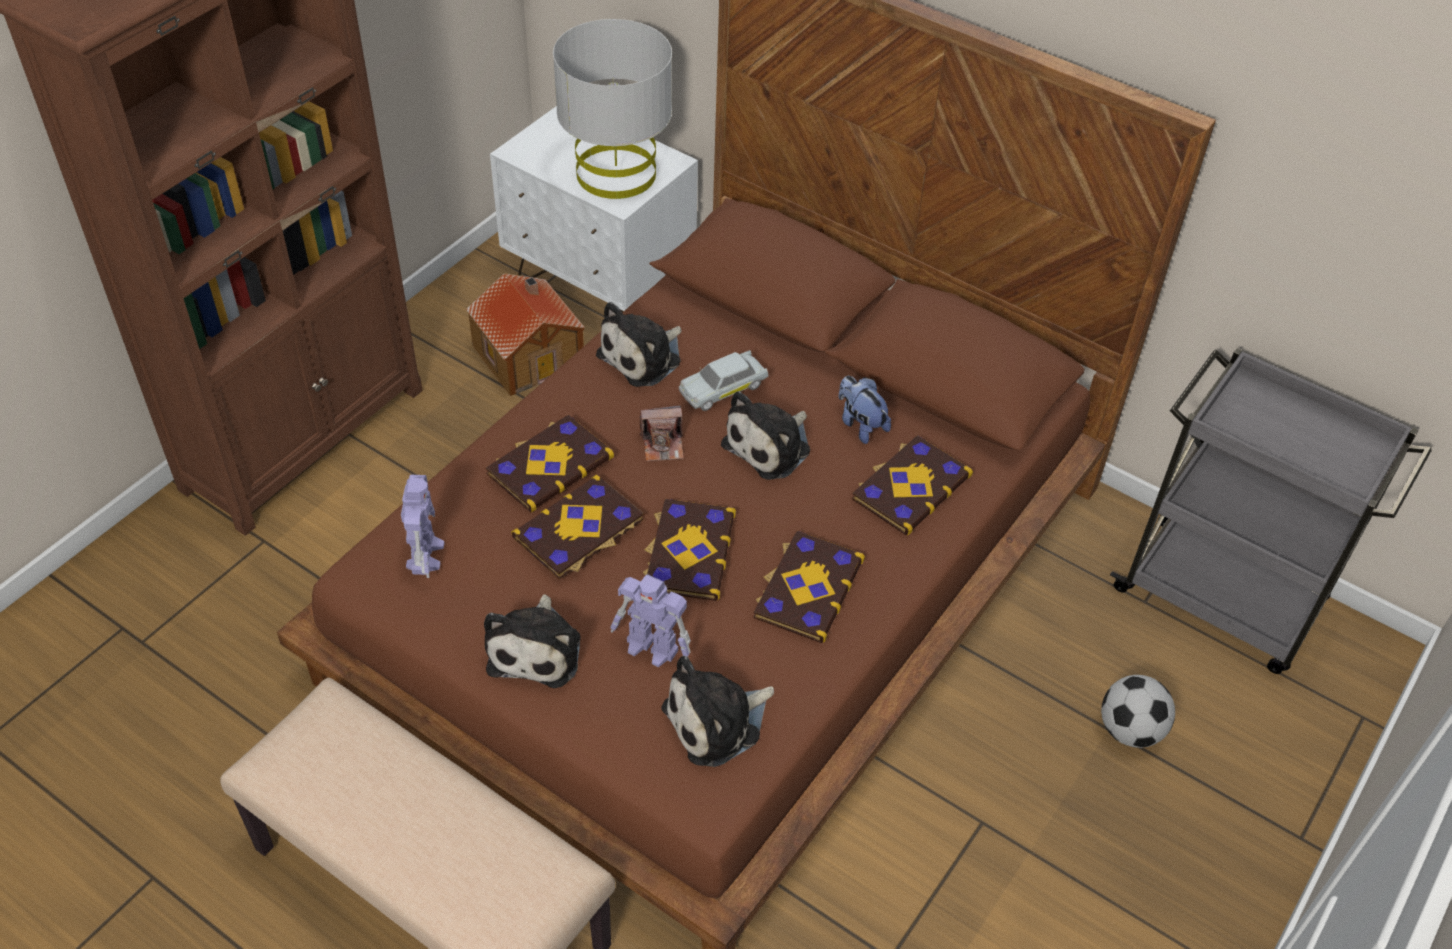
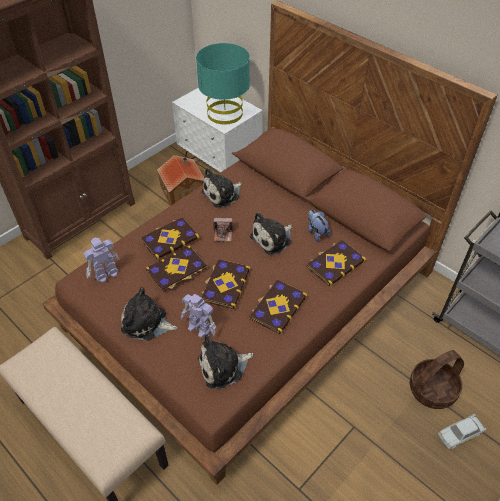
camera: 10 degrees right, 0 degrees up
toy robot [401,475,445,578] -> toy robot turned 135 degrees counterclockwise [84,238,120,283]
plush toy [484,595,580,688] -> plush toy turned 90 degrees clockwise [121,287,178,341]
grey table lamp [553,19,672,199] -> turquoise table lamp [196,43,250,124]
white toy car [679,350,769,411] -> white toy car moved to [438,414,486,449]
football [1101,675,1175,748] -> basket [410,350,464,409]

